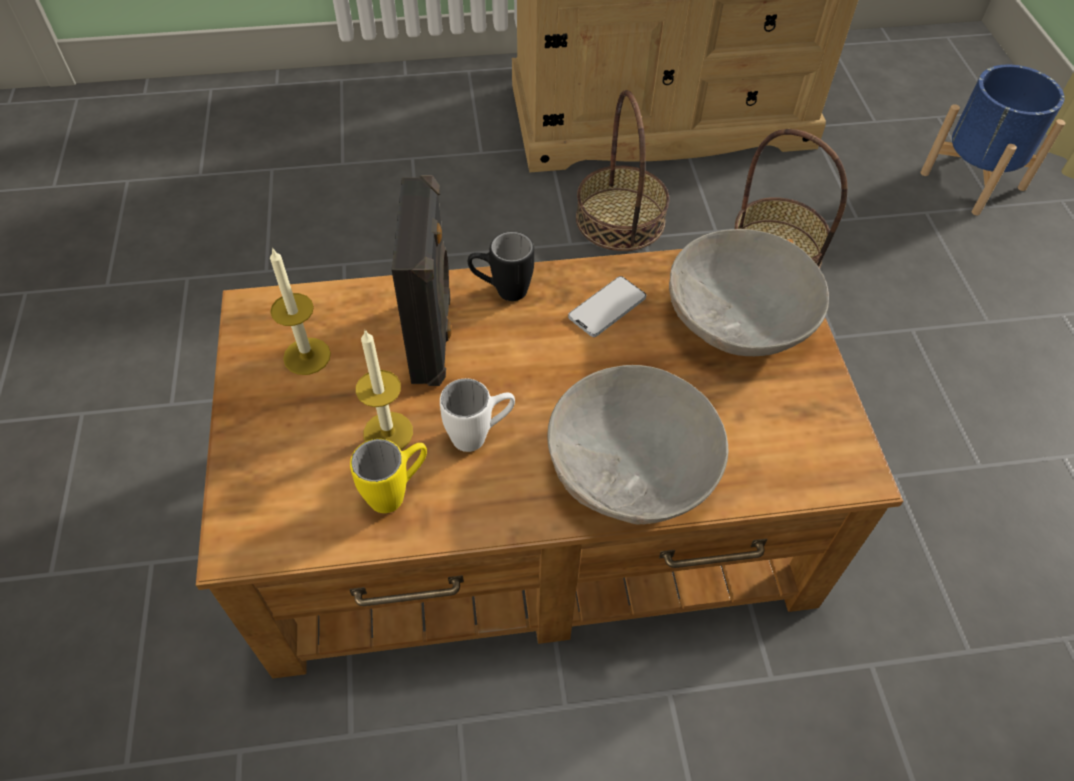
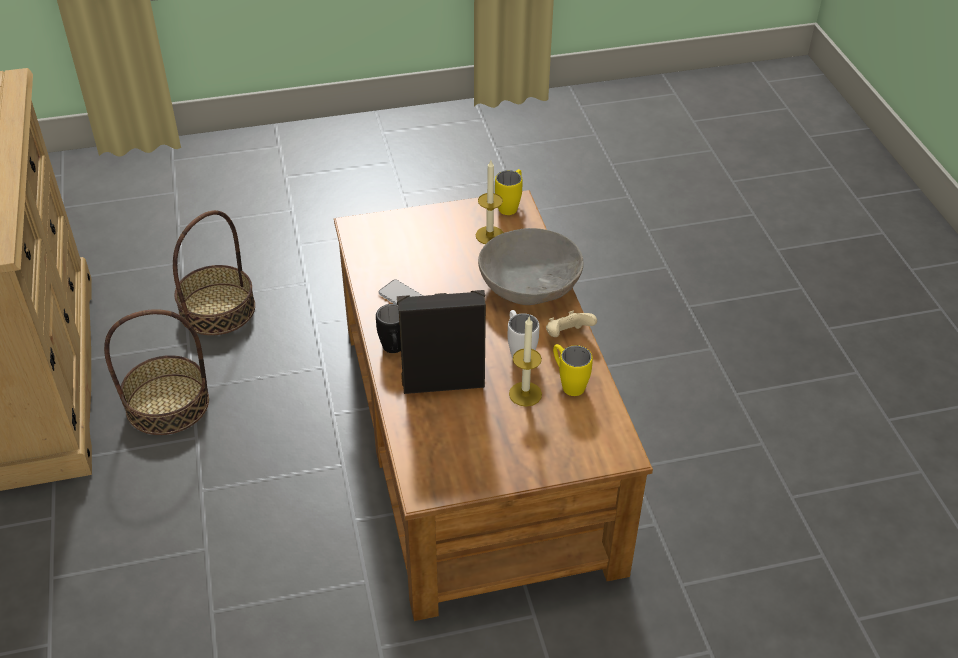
camera: 95 degrees left, 10 degrees down
candle [270,247,331,375] -> candle moved to [476,160,504,244]
grey bowl [669,229,829,356] -> none
blue planter [920,64,1065,215] -> none
none -> yellow mug [495,169,523,215]
none -> beige game controller [546,311,597,337]

